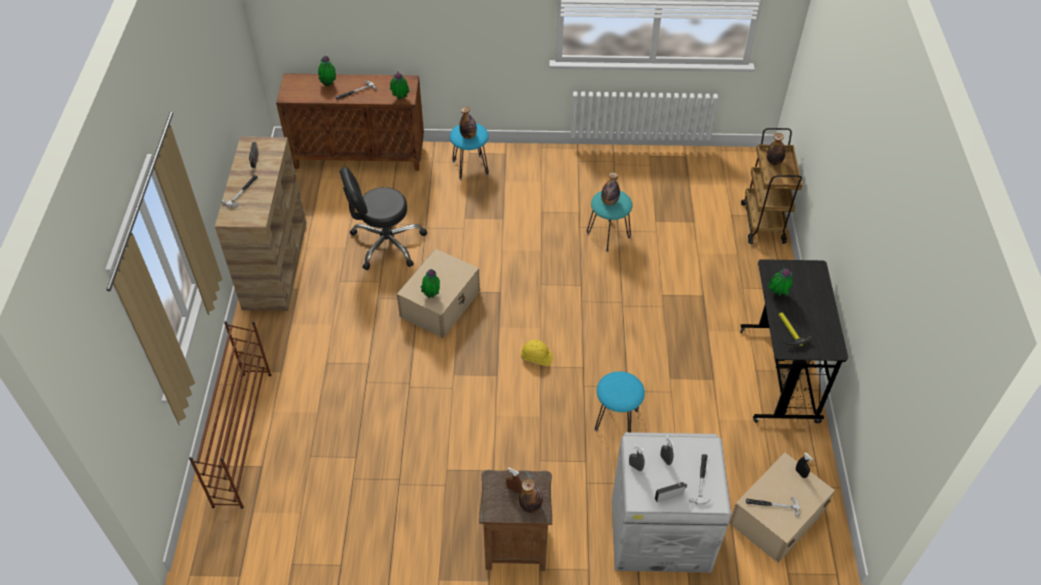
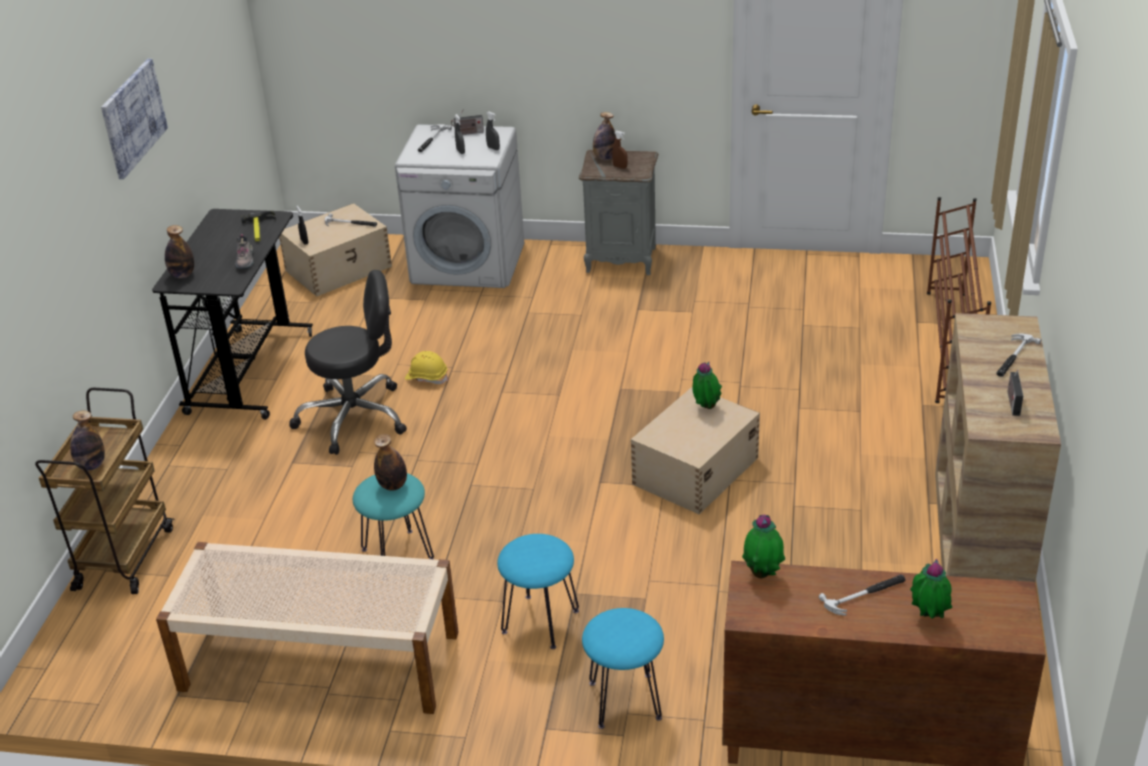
camera: 170 degrees left, 15 degrees down
black office chair [340,167,427,270] -> black office chair moved to [290,270,407,455]
bottle [459,107,477,139] -> bottle moved to [165,225,194,278]
yellow hard hat [520,340,553,366] -> yellow hard hat moved to [405,351,448,384]
turquoise stool [595,371,645,432] -> turquoise stool moved to [497,534,579,649]
potted plant [768,267,793,297] -> shoe [236,234,254,269]
none -> picture [101,59,168,179]
none -> beige bench [156,542,459,714]

